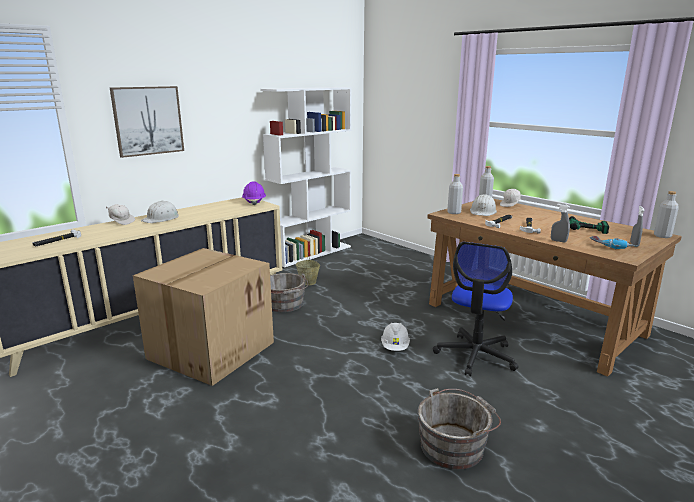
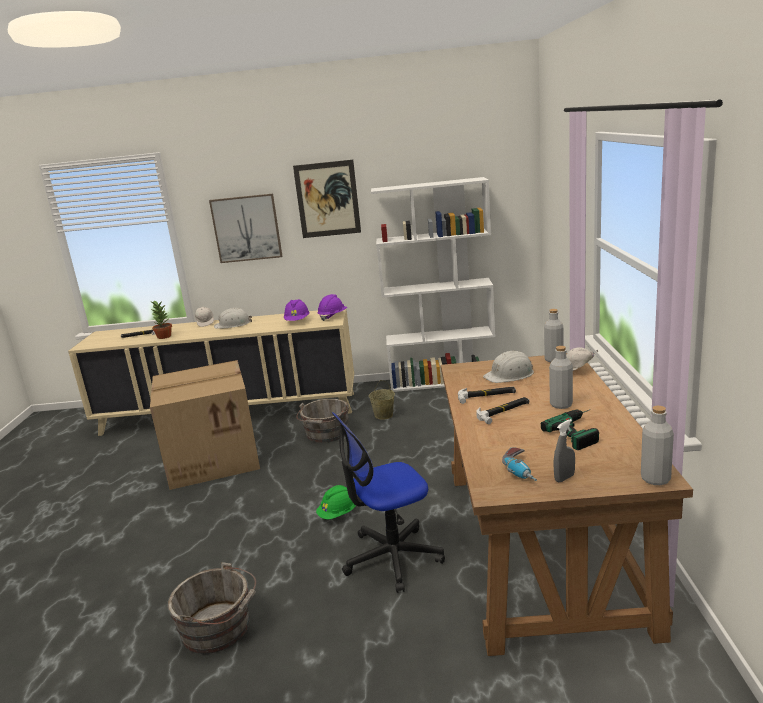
camera: 45 degrees right, 0 degrees up
white hard hat [381,323,410,351] -> green hard hat [316,485,356,519]
grey bottle [447,174,463,214] -> grey bottle moved to [549,346,573,409]
grey spray bottle [551,204,570,243] -> none
none -> potted plant [151,300,172,339]
none -> purple hard hat [284,299,309,321]
none -> picture [293,160,361,238]

